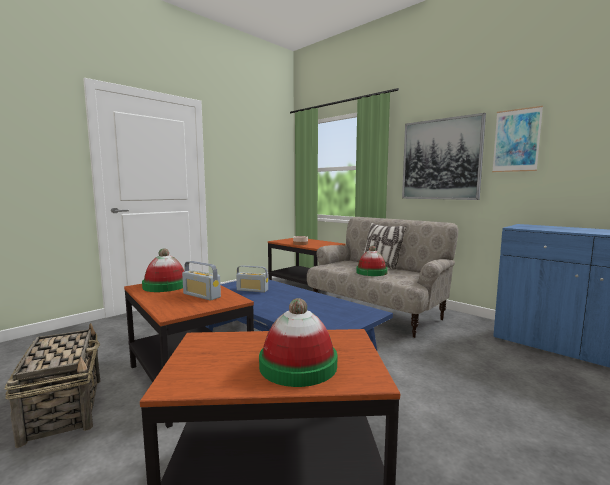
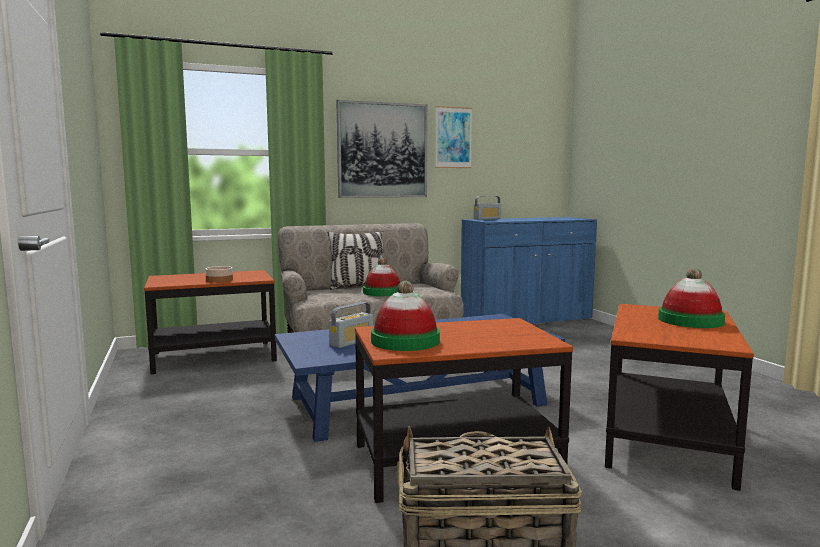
camera: 65 degrees left, 0 degrees up
radio [182,261,221,301] -> radio moved to [474,196,501,220]

